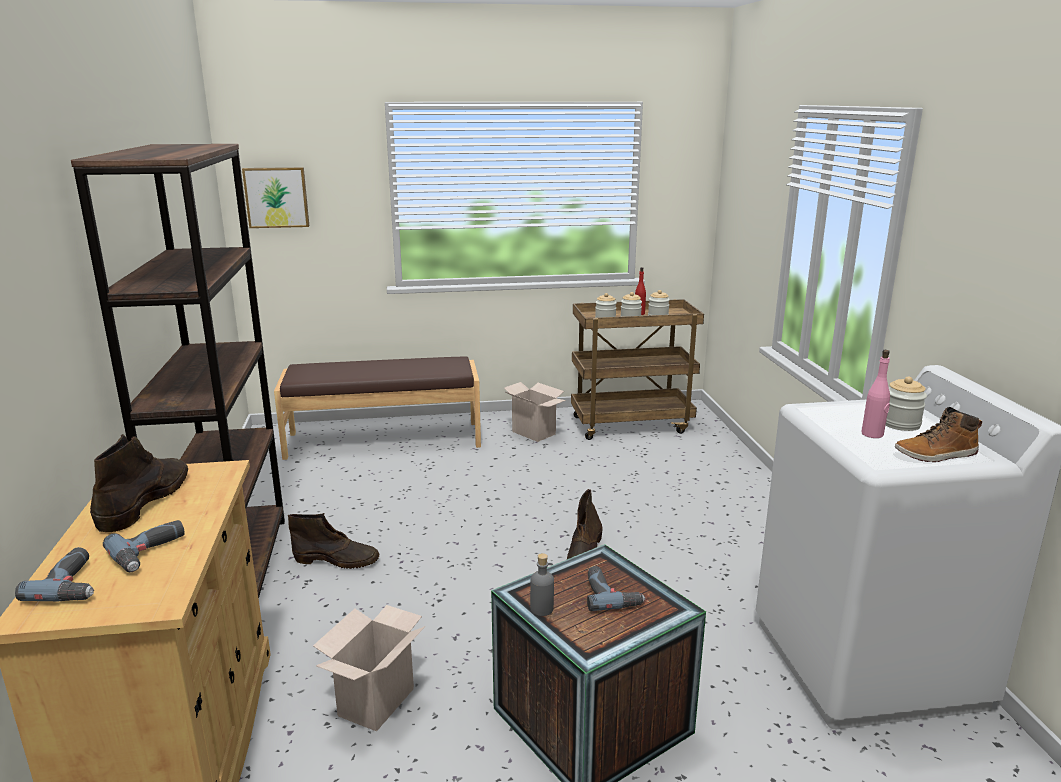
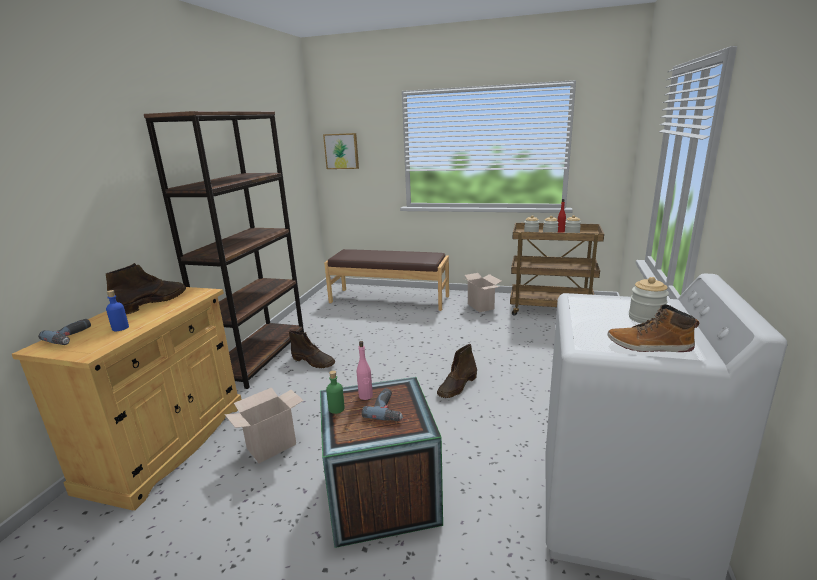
camera: 25 degrees right, 0 degrees up
power drill [103,520,185,572] -> blue bottle [106,290,129,331]
grey bottle [530,553,554,616] -> green bottle [326,370,345,414]
pink bottle [861,350,890,438] -> pink bottle moved to [357,341,373,400]

